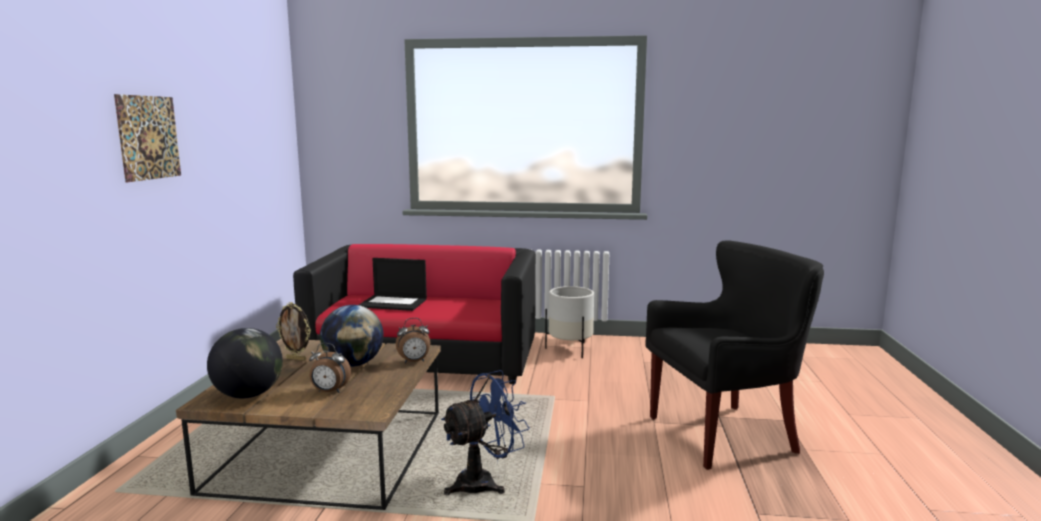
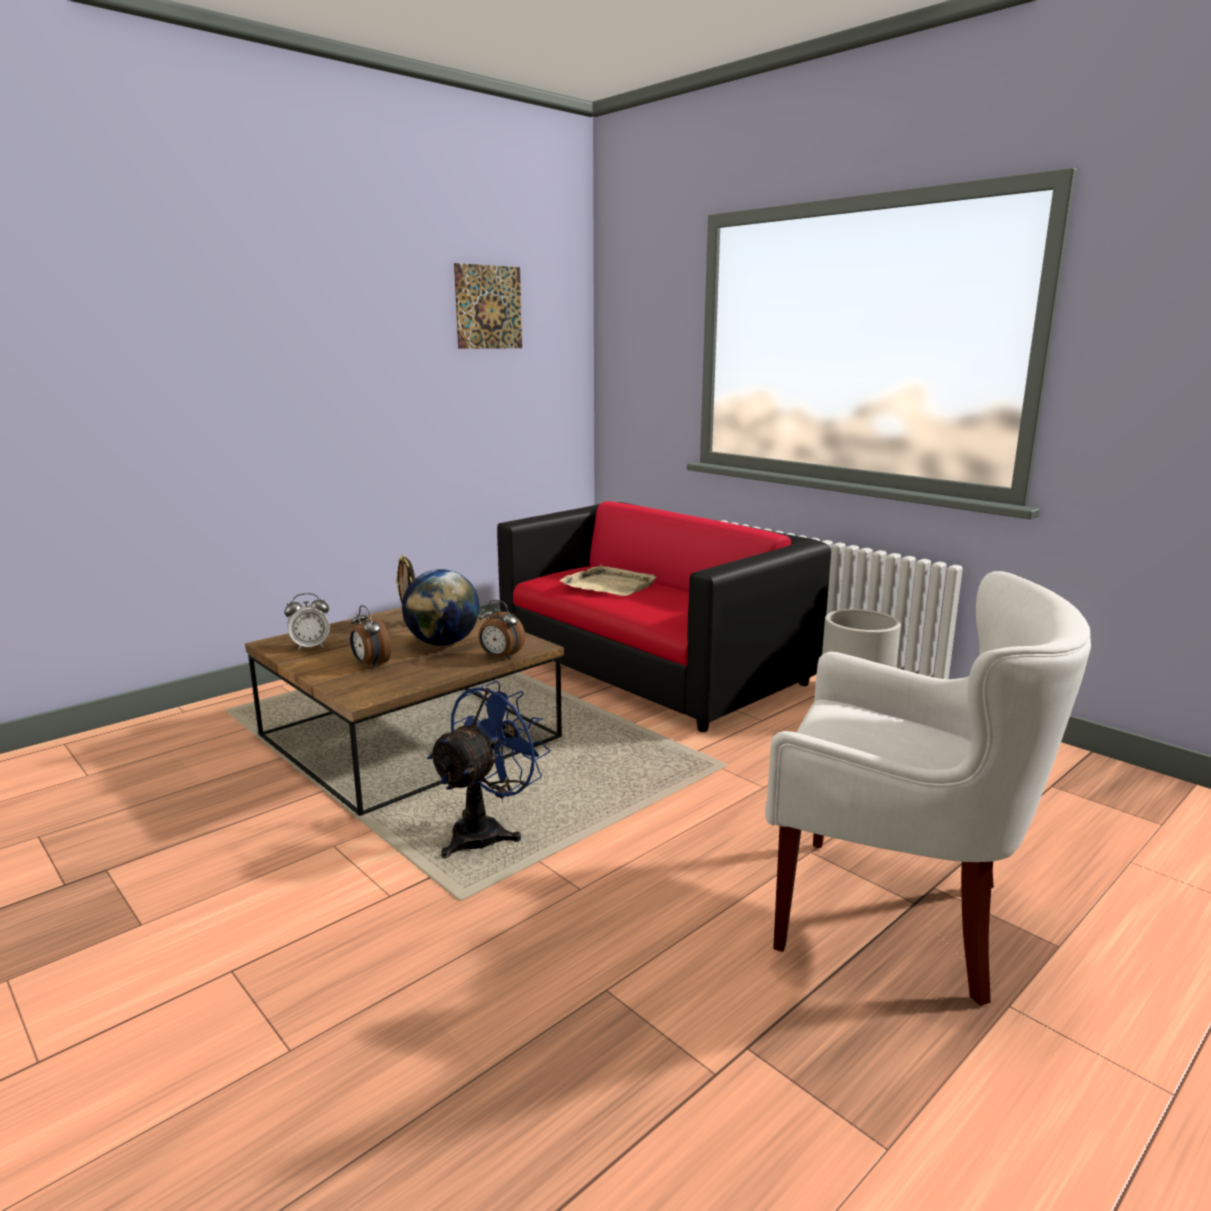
camera: 40 degrees right, 5 degrees up
picture [114,94,181,182] -> picture moved to [454,263,522,349]
globe [207,328,283,399] -> alarm clock [284,593,330,651]
laptop [359,258,427,311] -> beige tray [560,564,657,596]
blue fan [441,370,530,495] -> blue fan turned 60 degrees counterclockwise [427,681,550,858]
black armchair [645,240,824,470] -> white armchair [765,571,1091,1006]

